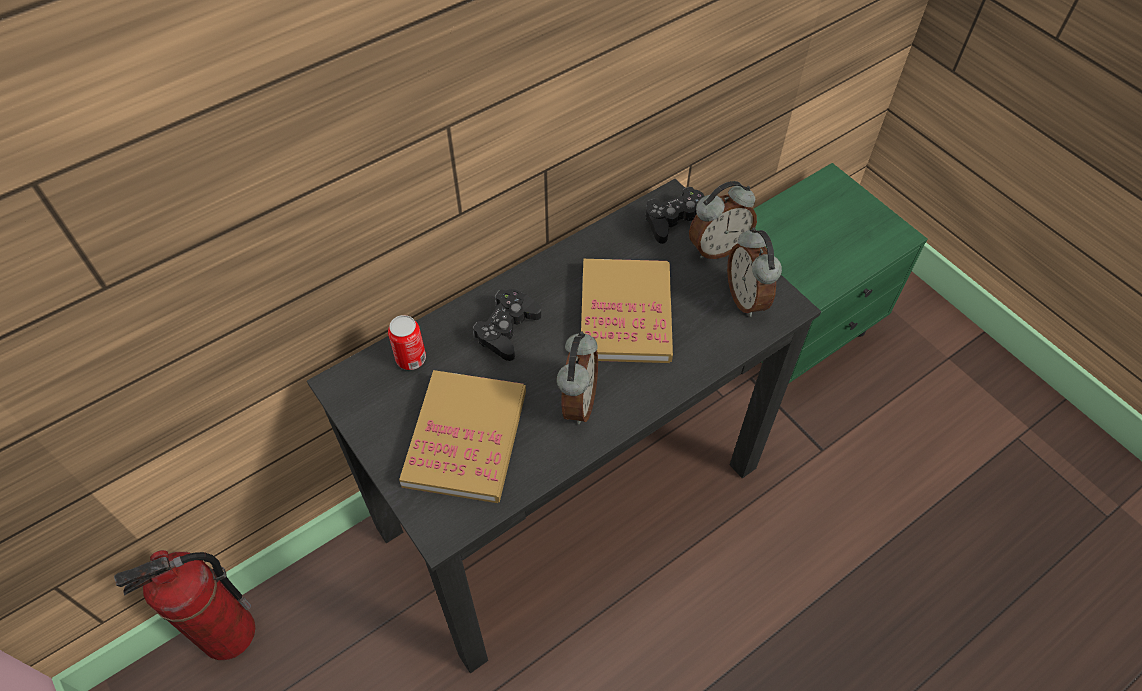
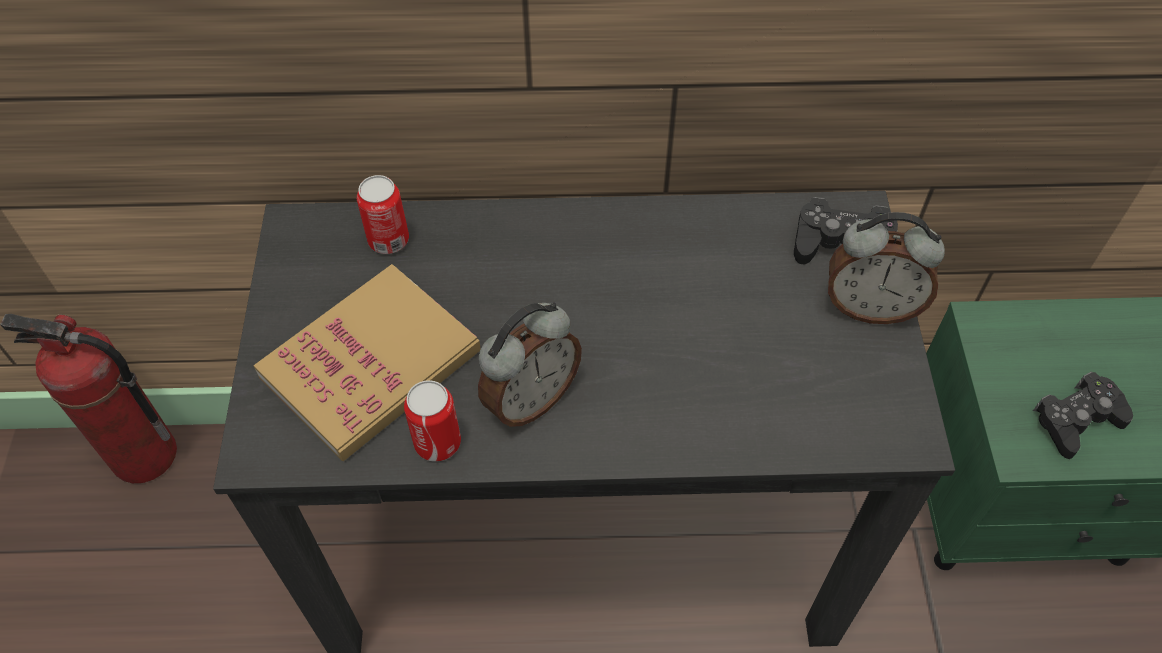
camera: 35 degrees right, 0 degrees up
black game controller [473,289,541,361] -> black game controller moved to [1033,372,1133,459]
book [581,259,673,363] -> none
alarm clock [727,228,782,317] -> none
none -> can [404,380,461,462]

